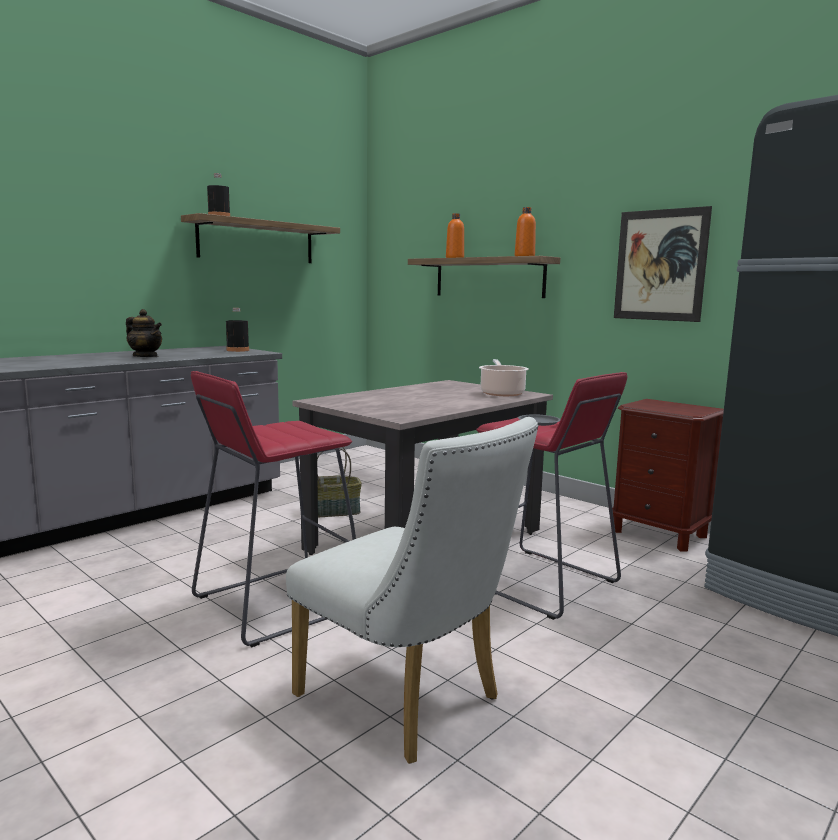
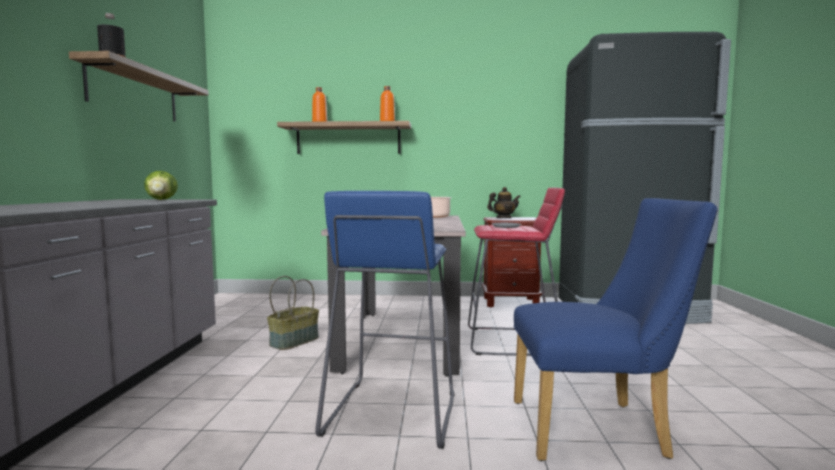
camera: 40 degrees left, 5 degrees down
teapot [126,309,162,357] -> teapot moved to [487,187,521,218]
red stool [191,371,356,647] -> blue stool [315,191,454,449]
black bottle [226,308,249,352] -> lettuce [144,171,178,200]
white chair [286,417,538,764] -> blue chair [514,198,718,461]
picture [614,206,712,322] -> none

